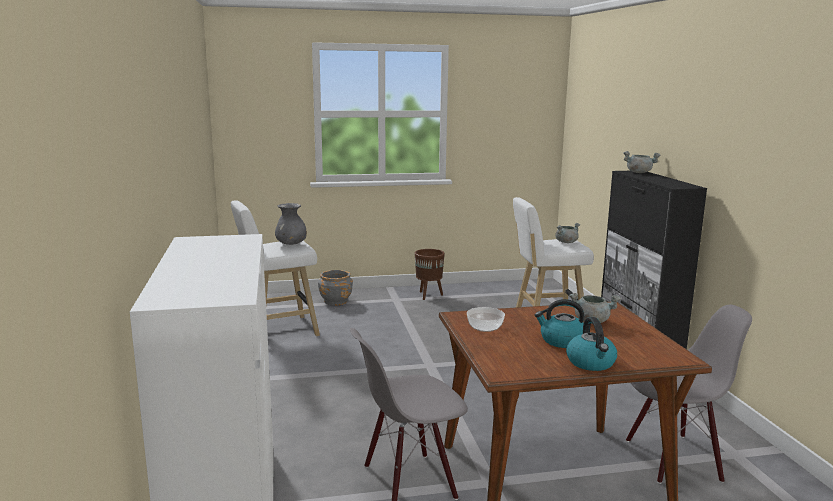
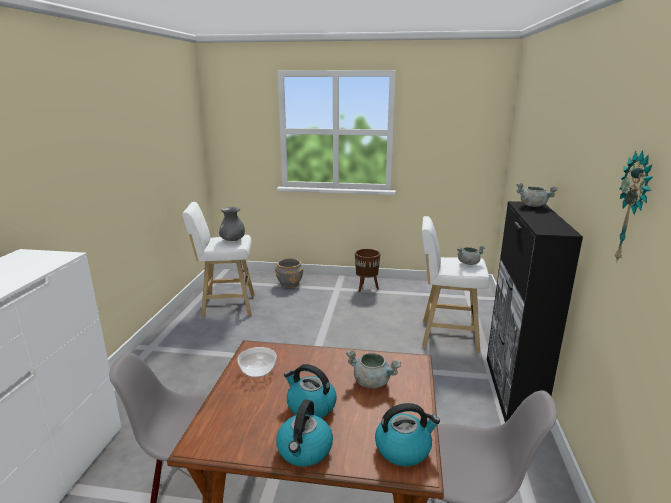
camera: 20 degrees right, 5 degrees up
none -> kettle [375,403,440,466]
none -> wall clock [615,150,653,262]

